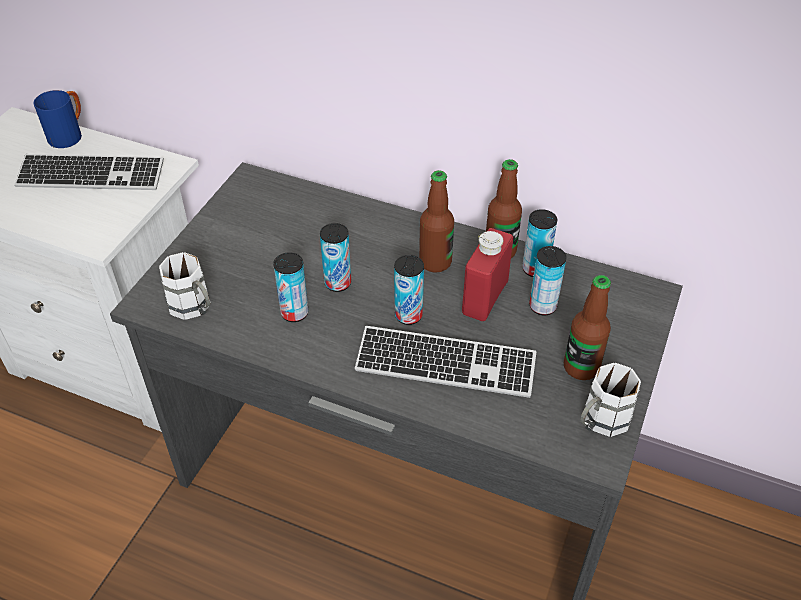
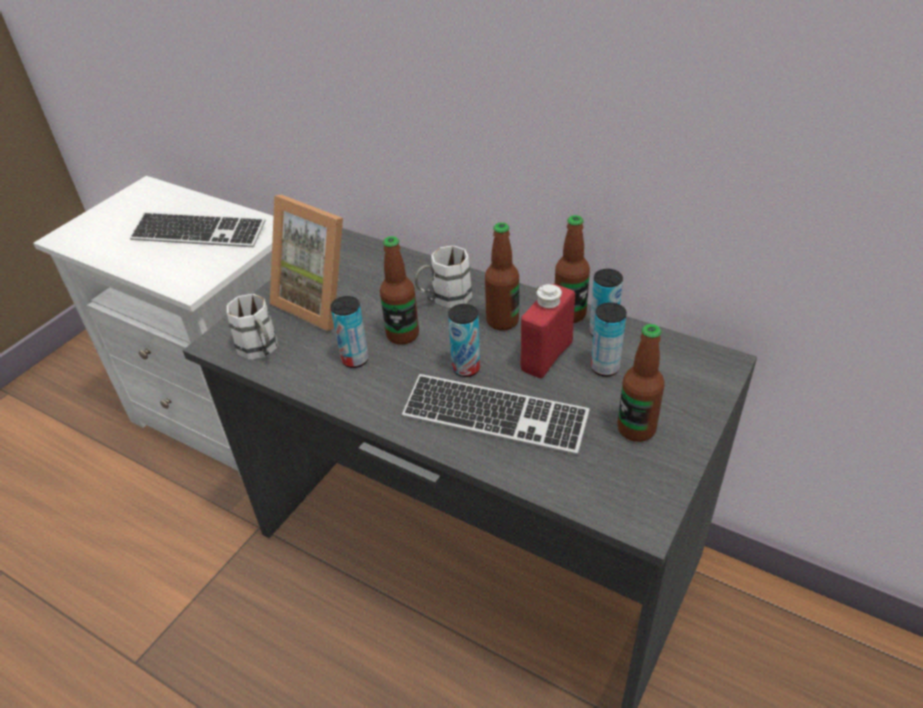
camera: 10 degrees right, 5 degrees down
blue mug [34,90,82,148] -> none
can [320,223,351,292] -> bottle [380,236,419,345]
white mug [580,363,641,437] -> white mug moved to [415,245,472,308]
none -> picture frame [270,195,343,331]

